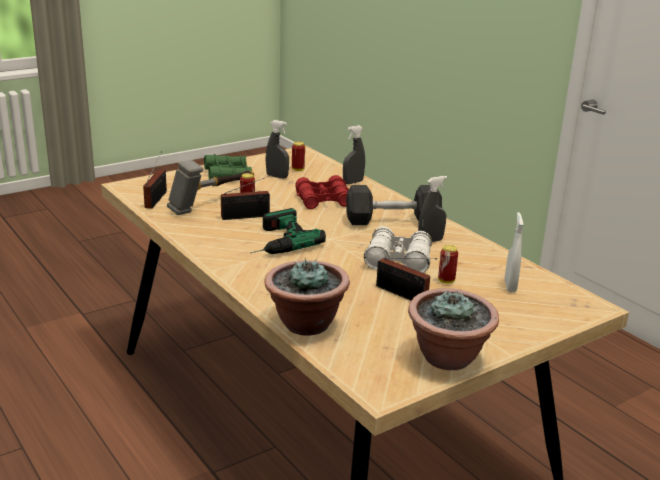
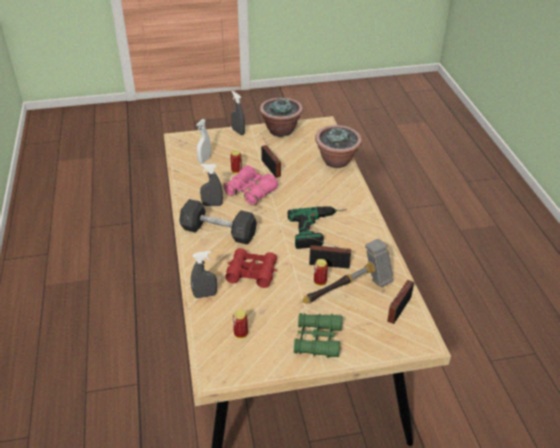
camera: 155 degrees left, 15 degrees up
grey spray bottle [266,120,289,179] -> grey spray bottle moved to [231,91,245,135]
white binoculars [364,227,432,273] -> pink binoculars [224,165,278,205]

